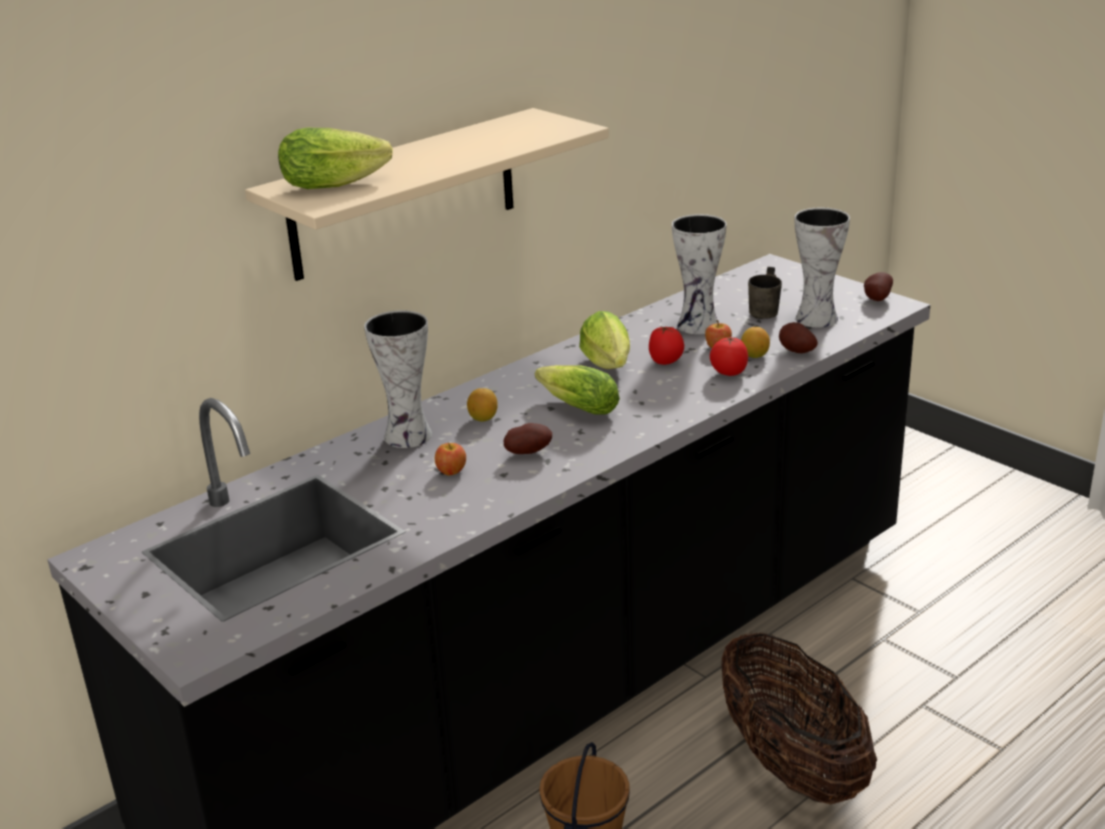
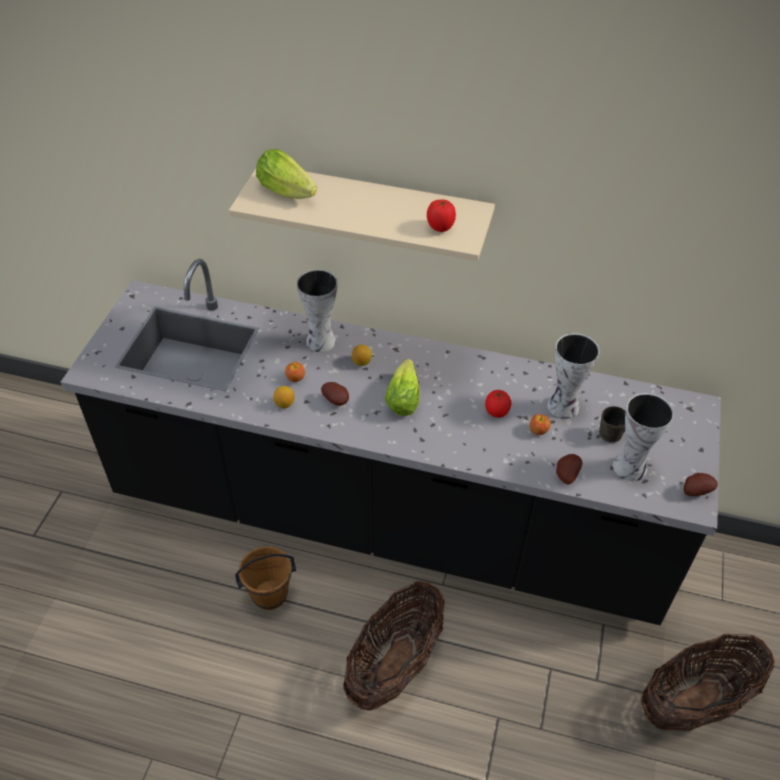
camera: 55 degrees right, 20 degrees up
lettuce [579,311,630,369] -> none
tomato [710,337,748,376] -> tomato moved to [427,199,456,232]
lemon [741,327,770,358] -> lemon moved to [273,386,295,408]
none -> basket [641,634,775,731]

